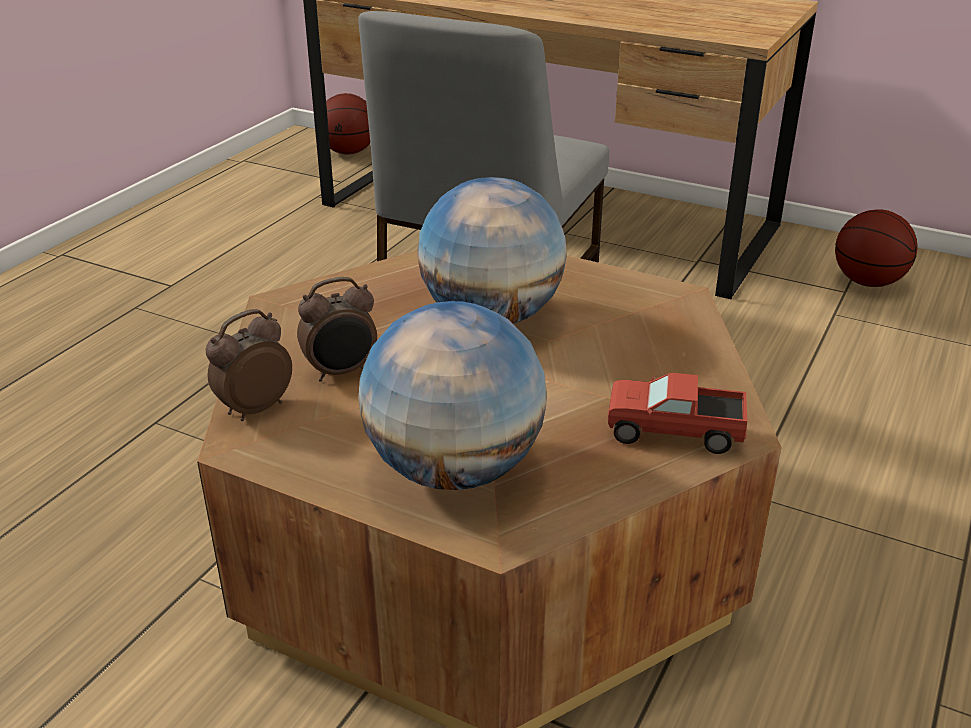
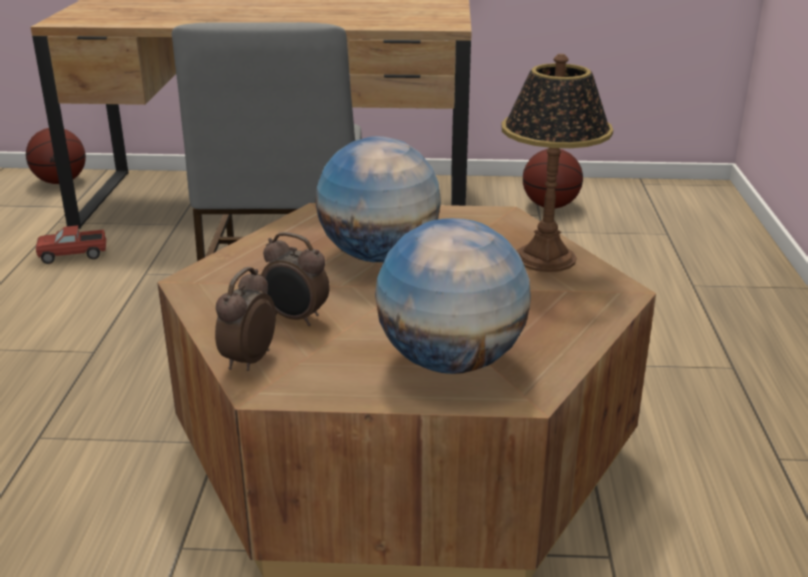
camera: 25 degrees left, 5 degrees down
alarm clock [297,277,377,382] -> alarm clock turned 75 degrees clockwise [261,232,330,326]
toy truck [608,373,747,454] -> toy truck moved to [36,225,106,264]
none -> table lamp [501,54,613,272]

